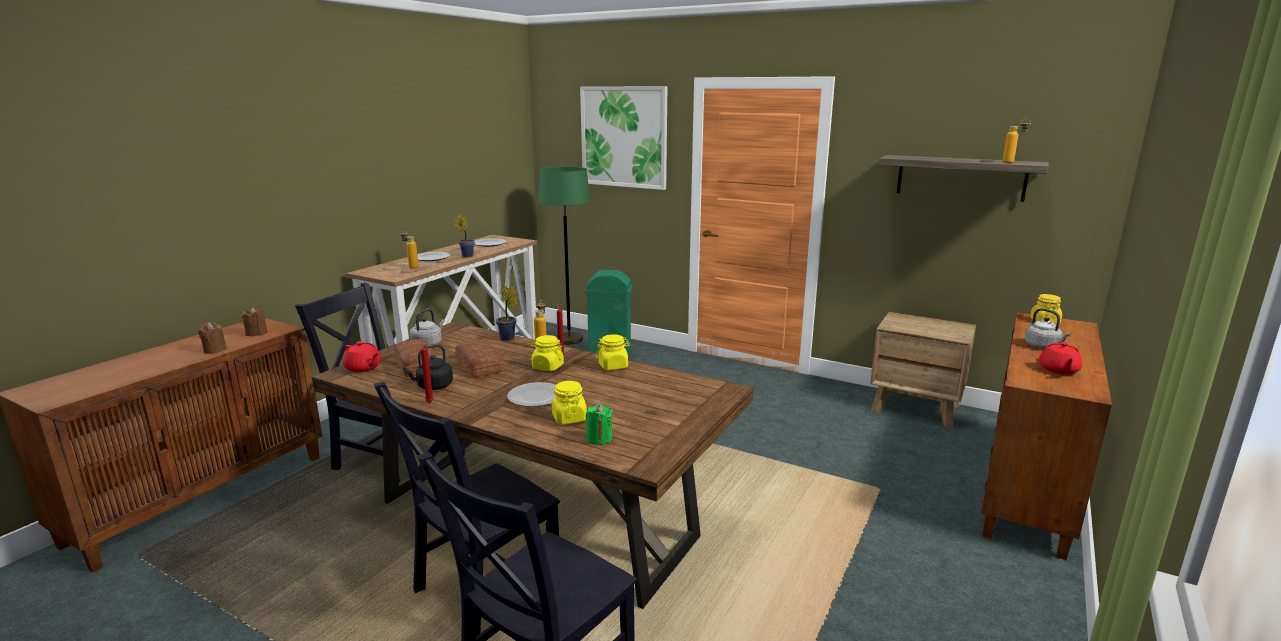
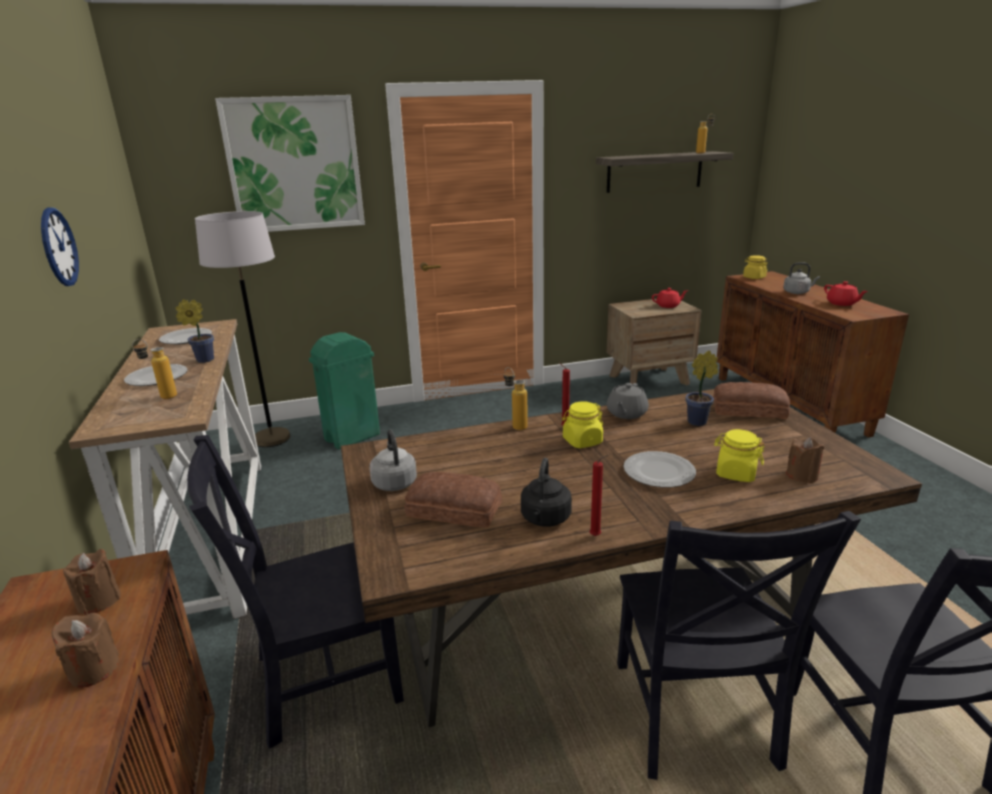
camera: 45 degrees left, 5 degrees up
red teapot [343,341,381,372] -> red teapot moved to [652,288,688,308]
bread [455,339,505,378] -> bread moved to [713,382,790,419]
potted plant [496,286,518,341] -> potted plant moved to [685,351,718,426]
green floor lamp [538,166,591,344] -> grey floor lamp [195,211,291,447]
green candle [586,404,613,445] -> brown candle [786,437,824,483]
yellow jar [596,334,630,370] -> grey teapot [607,383,649,419]
none -> wall clock [41,207,79,286]

